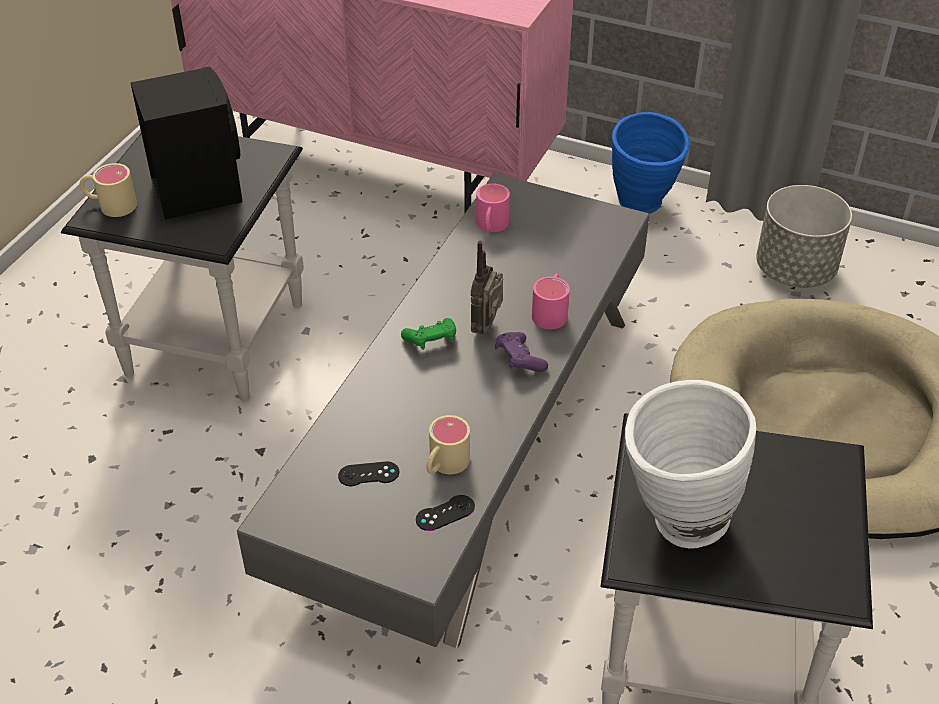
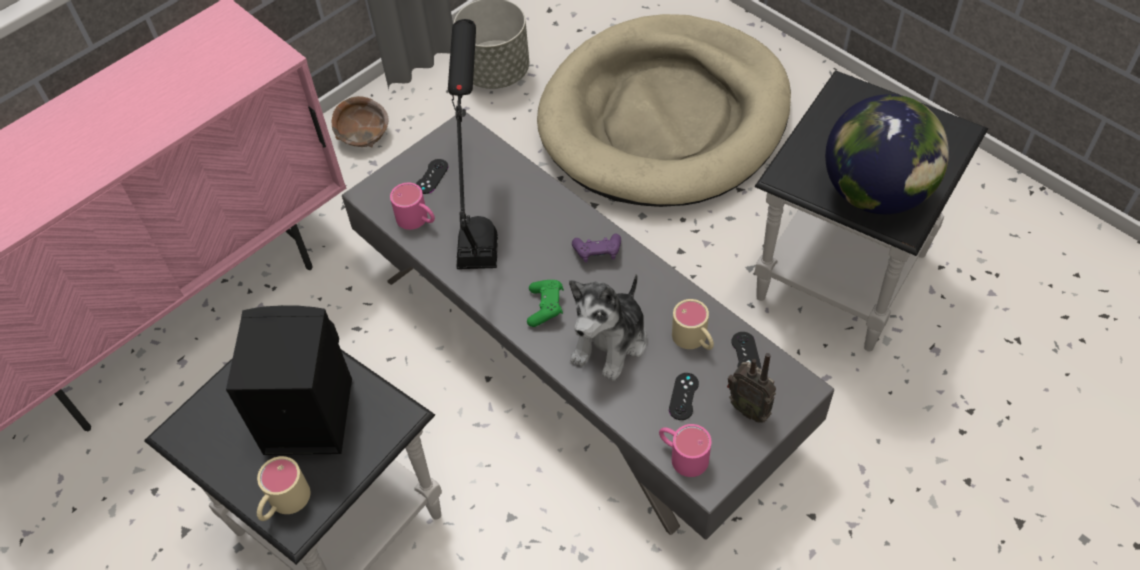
camera: 65 degrees left, 10 degrees up
radio [471,241,503,334] -> radio moved to [727,353,776,423]
pink mug [532,274,570,329] -> pink mug moved to [659,424,711,477]
blue vase [612,112,690,214] -> brown bowl [331,96,389,147]
white vase [625,380,756,548] -> globe [825,94,949,214]
none -> black game controller [416,159,448,194]
none -> black table lamp [448,19,498,269]
none -> plush toy [569,274,647,381]

